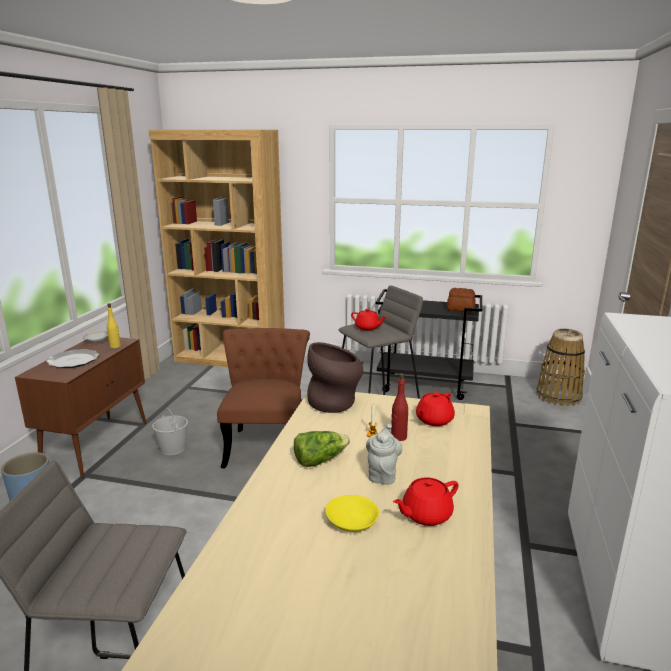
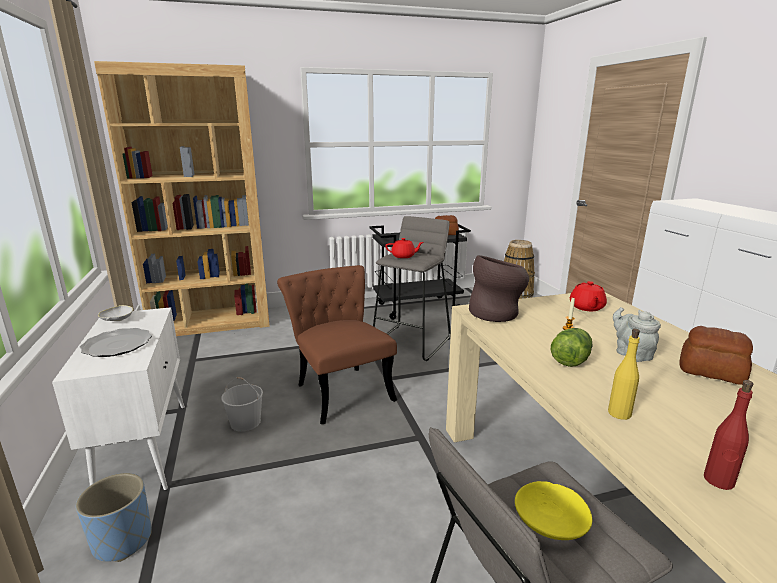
camera: 30 degrees left, 0 degrees up
brown cabinet [15,337,147,478] -> white cabinet [52,307,185,490]
yellow bottle [107,303,121,348] -> yellow bottle moved to [608,329,640,420]
yellow bowl [325,495,379,532] -> yellow bowl moved to [515,481,592,540]
red bottle [391,373,408,441] -> red bottle moved to [704,380,753,490]
red teapot [393,477,459,526] -> bread [679,326,753,385]

